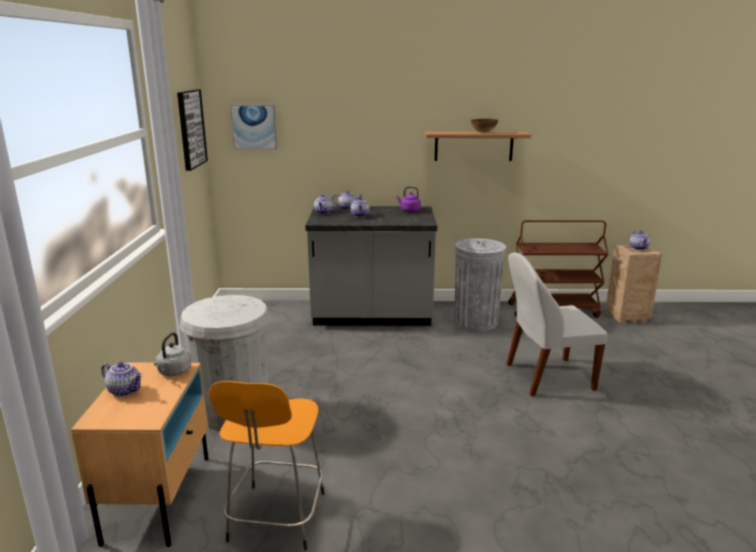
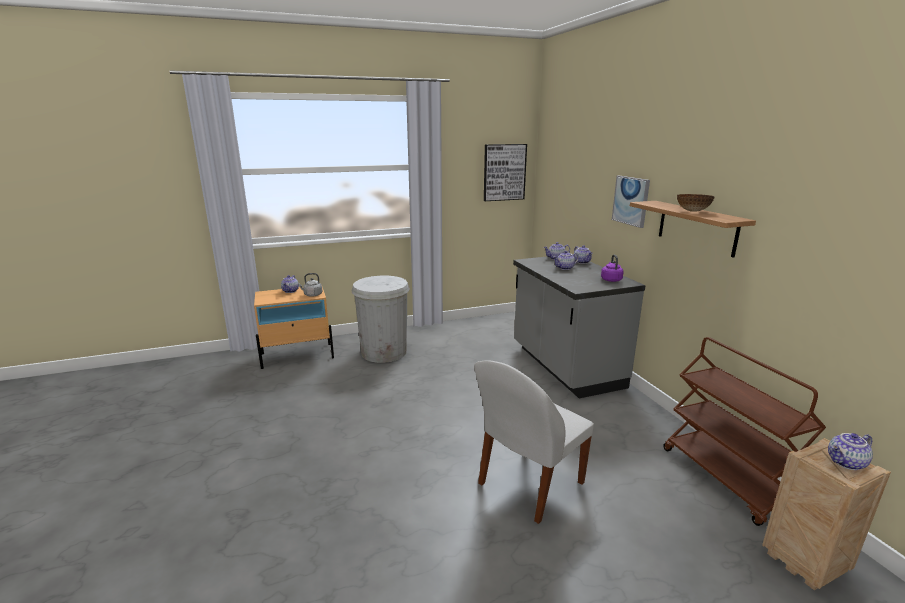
camera: 70 degrees right, 0 degrees up
orange stool [209,381,325,550] -> none
picture [230,105,277,149] -> picture moved to [612,176,650,228]
grey trash can [454,238,506,331] -> none
white chair [506,252,607,396] -> white chair turned 105 degrees counterclockwise [474,360,594,524]

